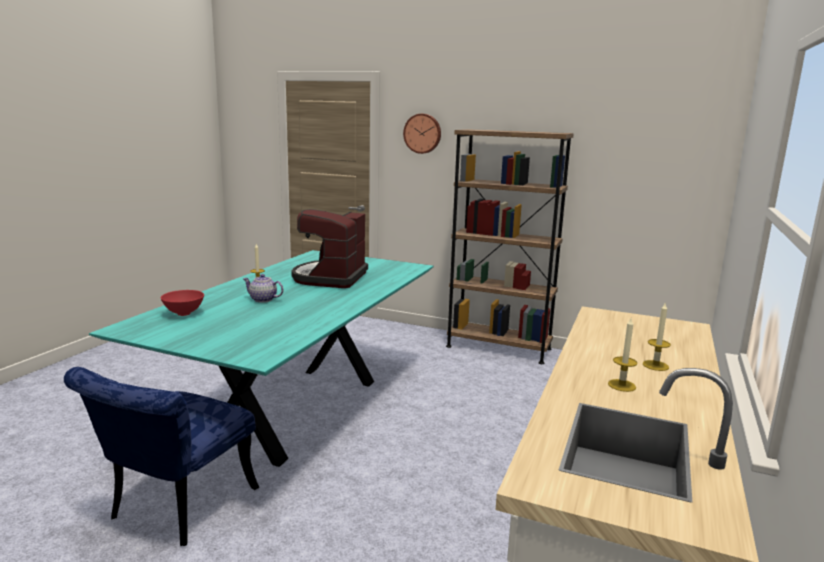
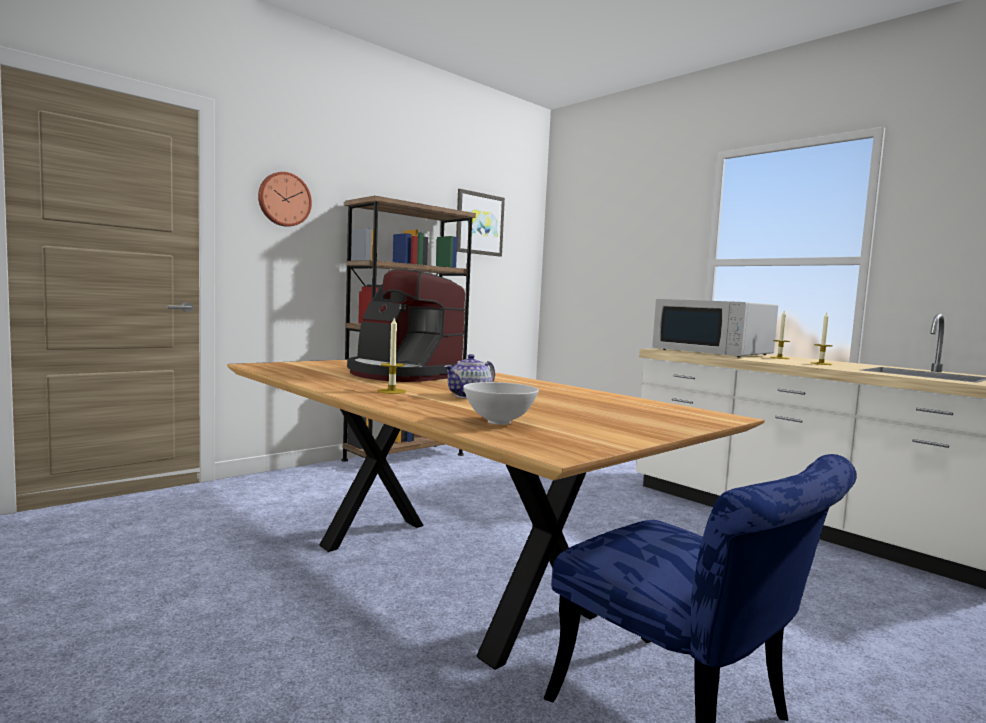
camera: 65 degrees left, 10 degrees down
turquoise dining table [89,250,434,467] -> brown dining table [227,360,764,670]
red bowl [161,290,204,316] -> white bowl [463,382,539,425]
none -> picture [456,189,505,257]
none -> white microwave [652,299,778,358]

